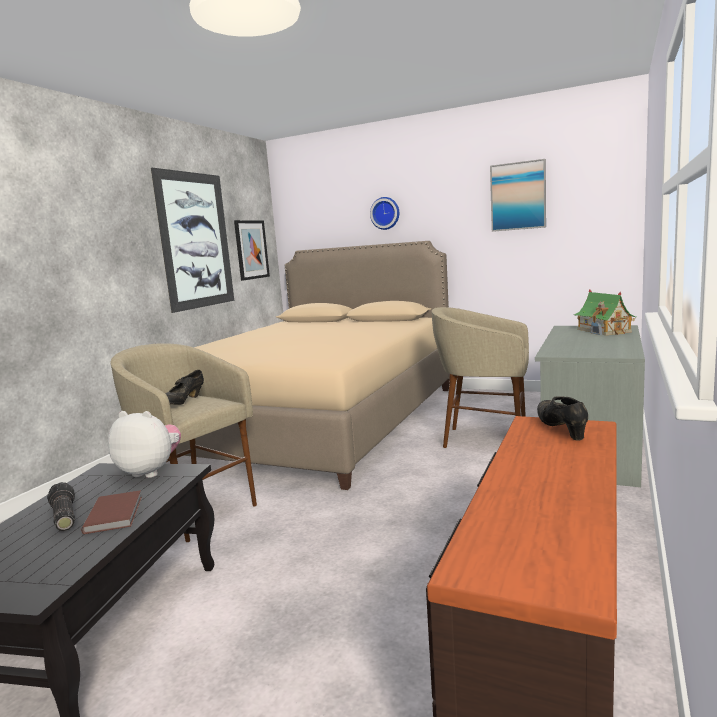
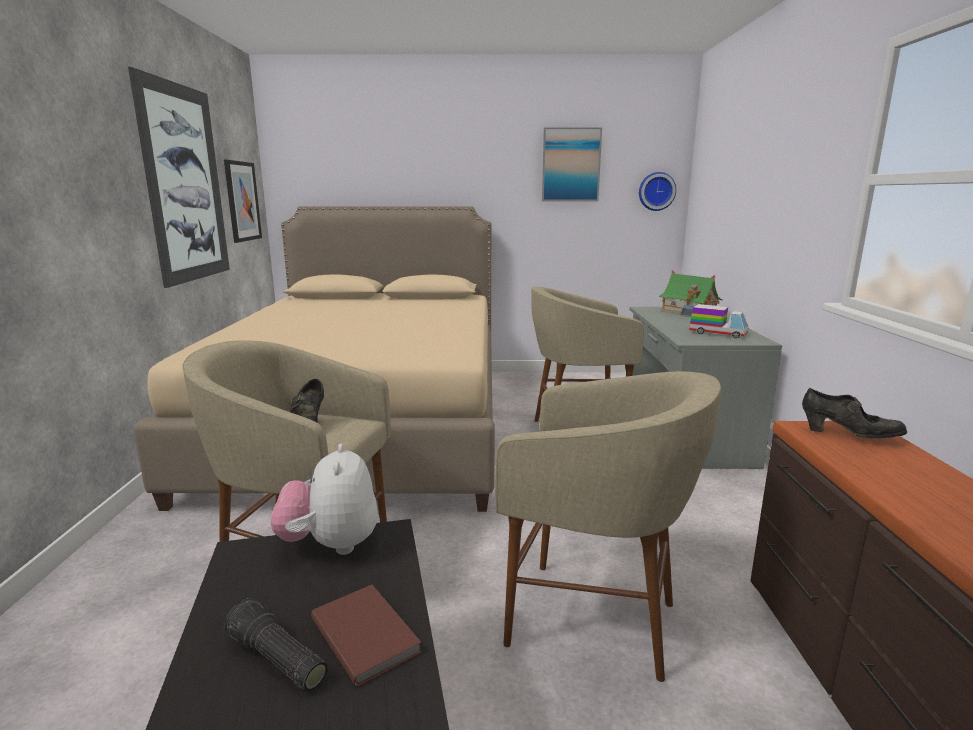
camera: 25 degrees left, 5 degrees up
plush toy [108,411,181,478] -> plush toy turned 90 degrees counterclockwise [271,444,378,555]
wall clock [370,197,399,230] -> wall clock moved to [639,172,676,211]
black shoe [537,397,588,441] -> black shoe turned 150 degrees clockwise [802,388,907,438]
none -> beige stool [495,371,721,682]
none -> toy truck [689,304,748,338]

